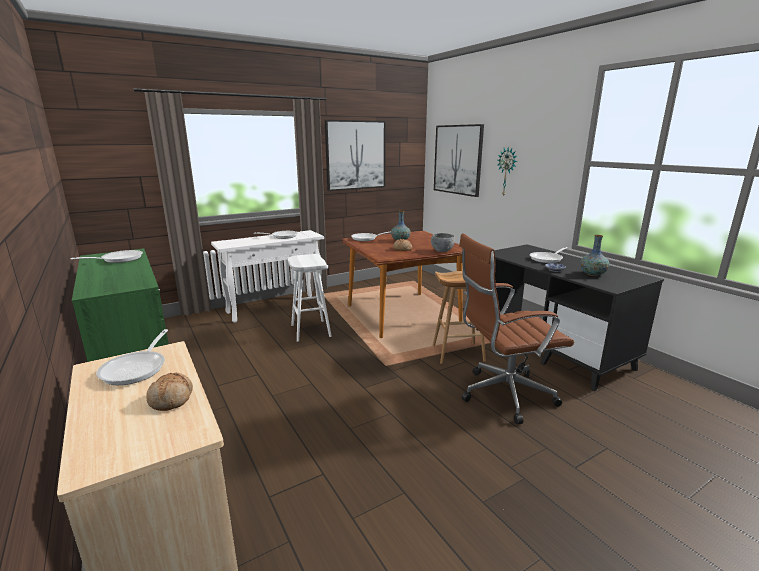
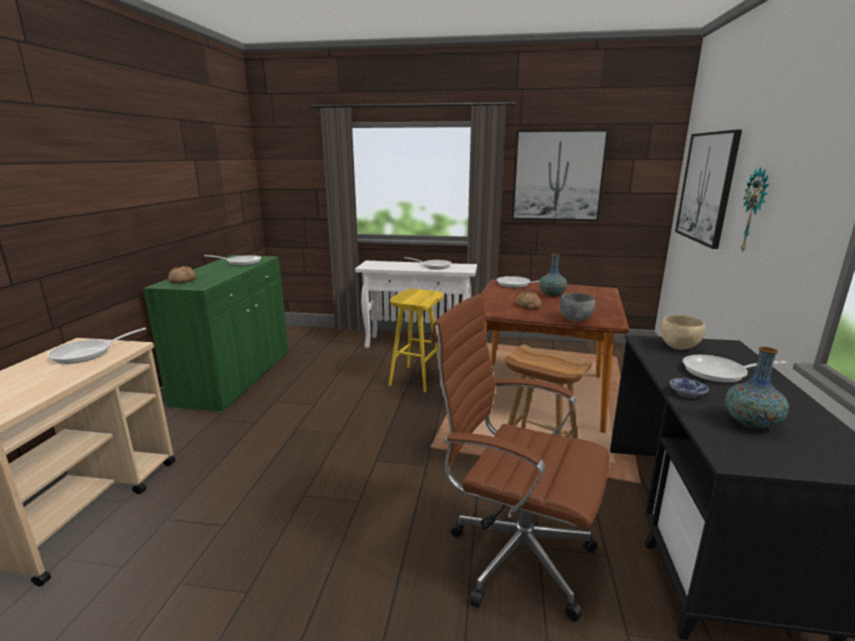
camera: 40 degrees right, 0 degrees up
bread [146,373,193,411] -> bread moved to [168,266,196,283]
white stool [288,254,332,342] -> yellow stool [389,289,443,392]
none -> beige bowl [660,315,706,349]

